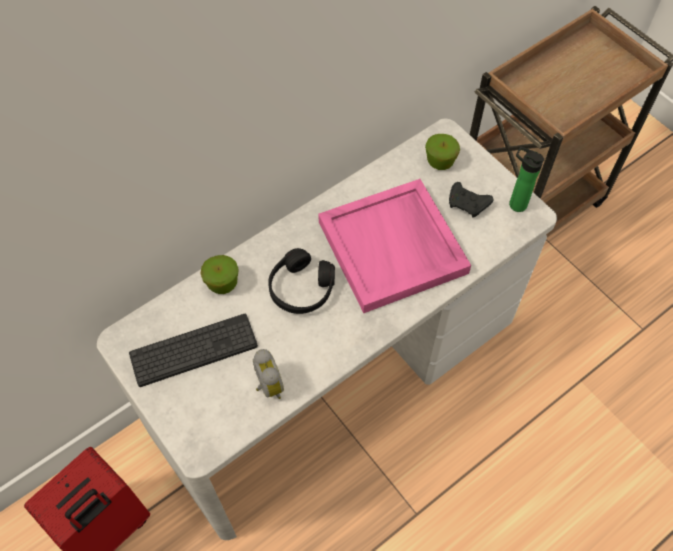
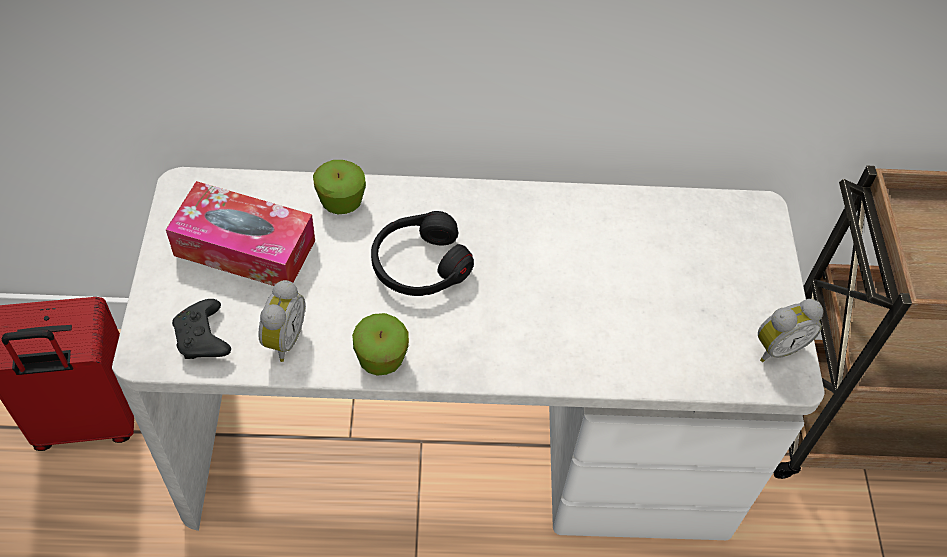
camera: 35 degrees right, 5 degrees down
keyboard [129,314,258,387] -> tissue box [166,181,315,286]
pink tray [318,179,471,313] -> none
apple [425,134,460,170] -> apple moved to [352,313,409,376]
black game controller [449,182,494,218] -> black game controller moved to [172,299,231,359]
bottle [509,147,545,212] -> alarm clock [758,299,823,362]

